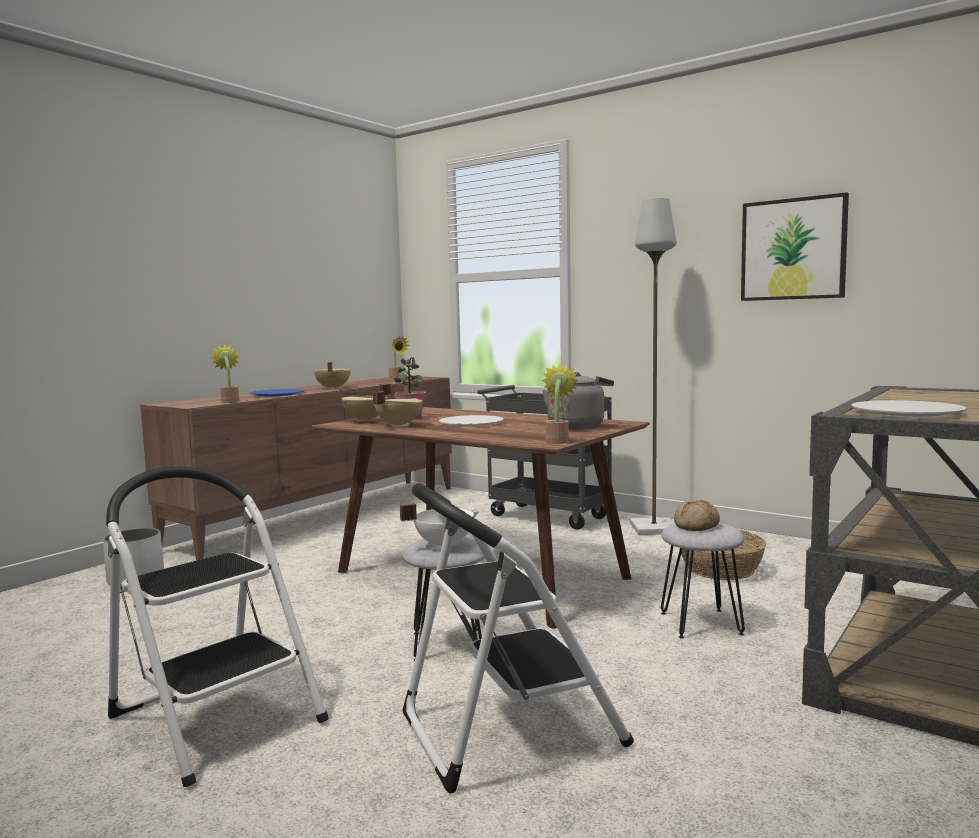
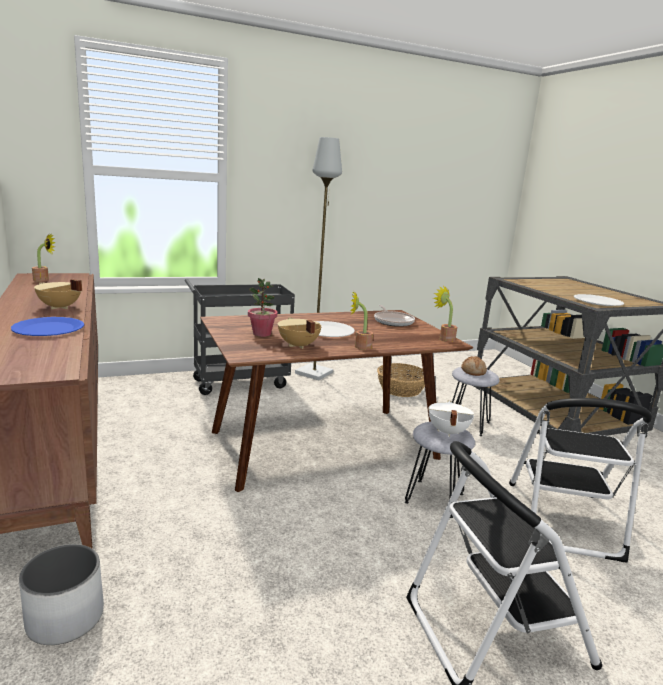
camera: 60 degrees left, 10 degrees up
potted plant [211,345,239,403] -> potted plant moved to [351,291,373,350]
beige cooking pot [341,384,391,422] -> none
grey kettle [542,372,614,429] -> frying pan [374,305,415,327]
picture [741,192,849,301] -> none

